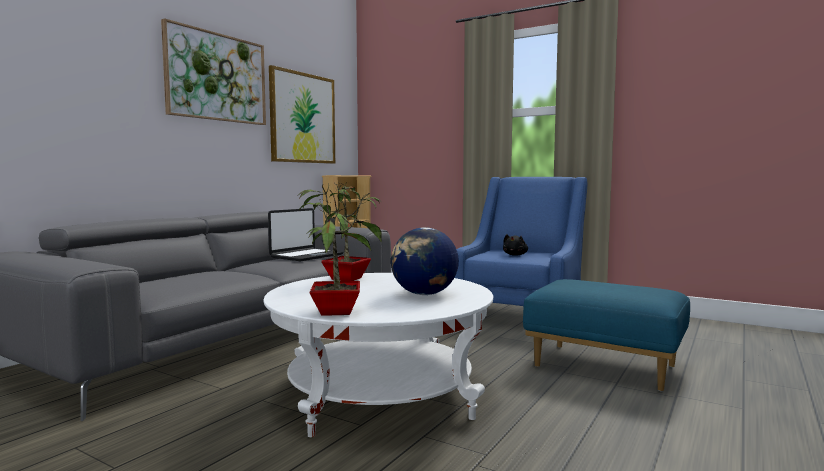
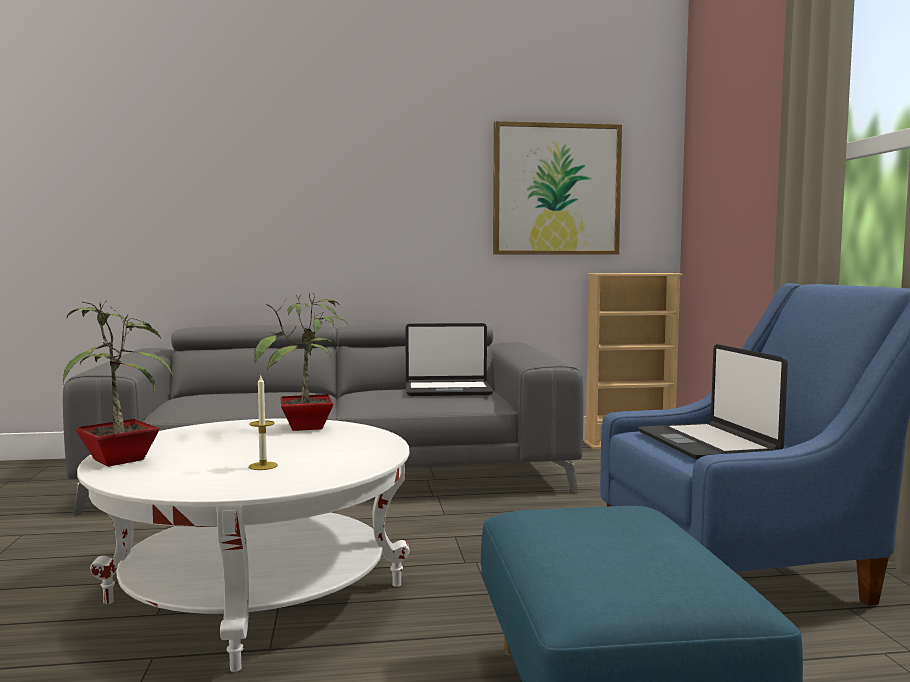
camera: 50 degrees right, 0 degrees up
picture [161,18,266,125] -> none
globe [391,227,459,295] -> candle [249,374,278,470]
black plush toy [503,234,528,256] -> laptop [638,344,788,460]

